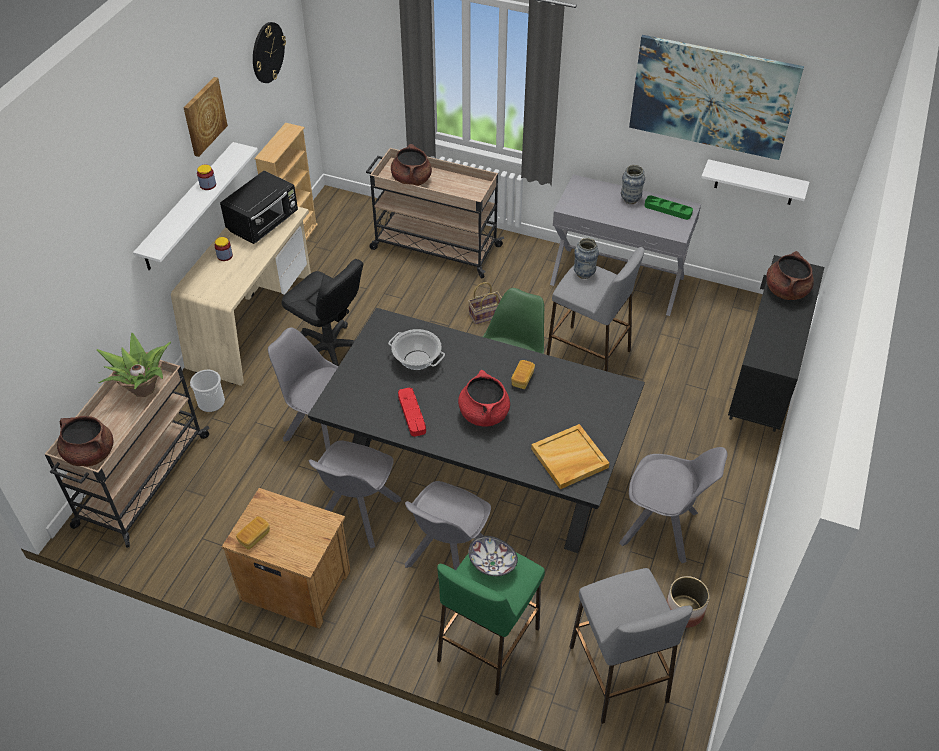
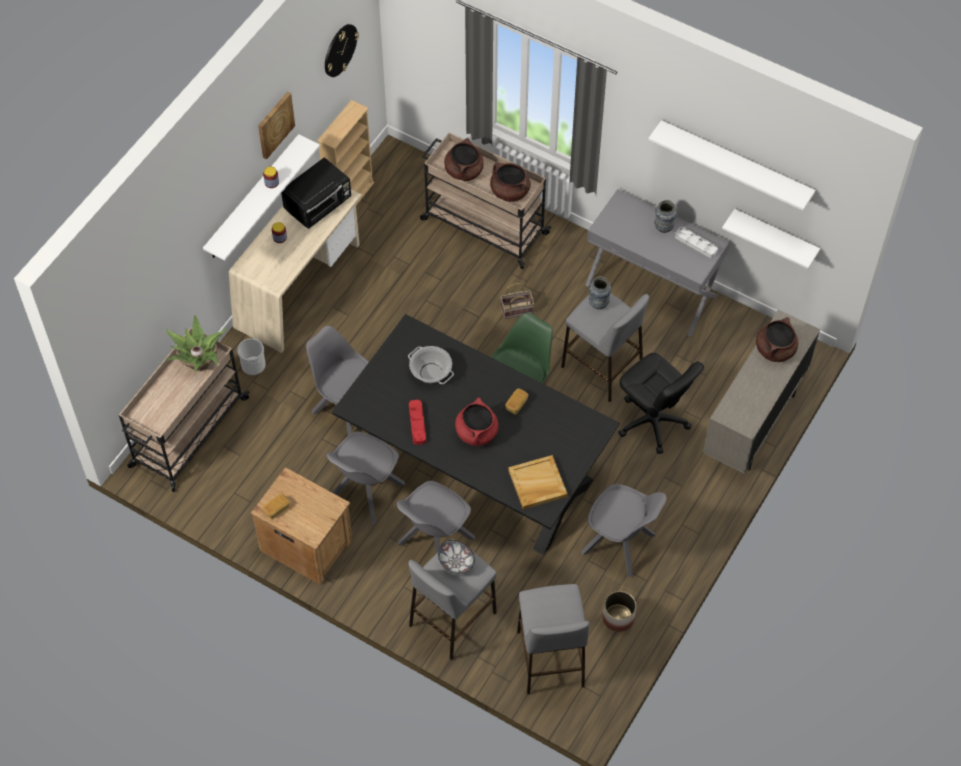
camera: 10 degrees right, 10 degrees up
brown cooking pot [57,416,113,467] -> brown cooking pot moved to [490,163,531,202]
black office chair [282,259,363,366] -> black office chair moved to [618,353,704,454]
green stool [437,552,545,695] -> grey stool [408,539,497,660]
picture [629,35,804,160] -> white shelf [648,120,815,211]
green tray [644,195,693,220] -> white tray [675,227,718,258]
black cabinet [728,255,825,432] -> beige cabinet [703,310,820,474]

